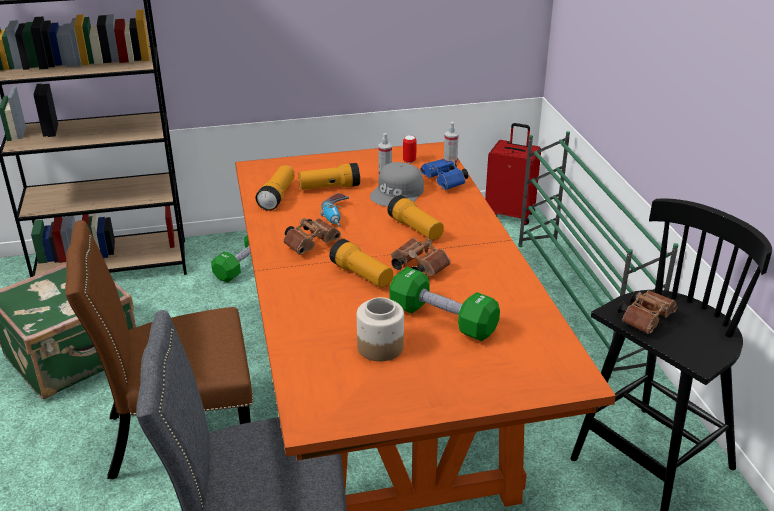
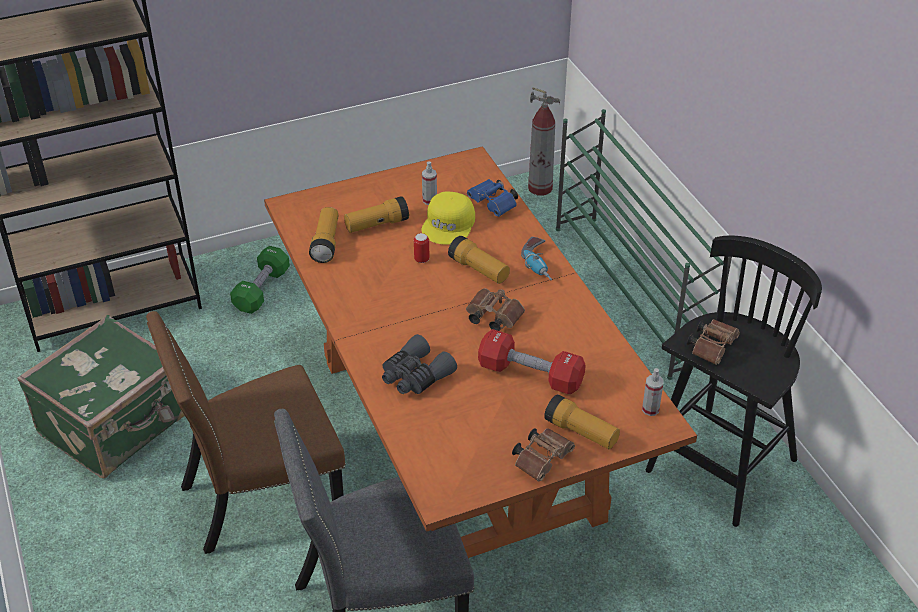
camera: 10 degrees left, 10 degrees up
brown binoculars [283,218,341,255] -> brown binoculars moved to [512,428,575,482]
power drill [320,193,349,227] -> power drill moved to [521,237,552,280]
flashlight [329,239,393,288] -> flashlight moved to [544,395,620,449]
jar [357,297,404,361] -> none
grey cap [370,162,424,207] -> yellow cap [422,192,475,244]
green dumbbell [389,267,500,341] -> red dumbbell [478,329,586,394]
can [403,135,417,163] -> can moved to [414,233,430,263]
spray bottle [444,122,459,164] -> spray bottle moved to [642,368,664,416]
red suitcase [485,123,541,225] -> fire extinguisher [528,87,560,196]
none -> grey binoculars [382,334,457,394]

